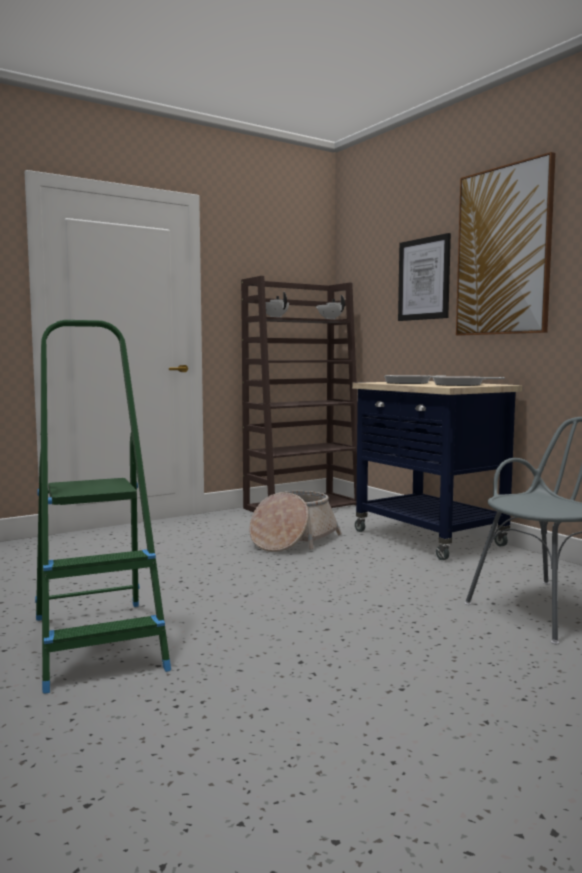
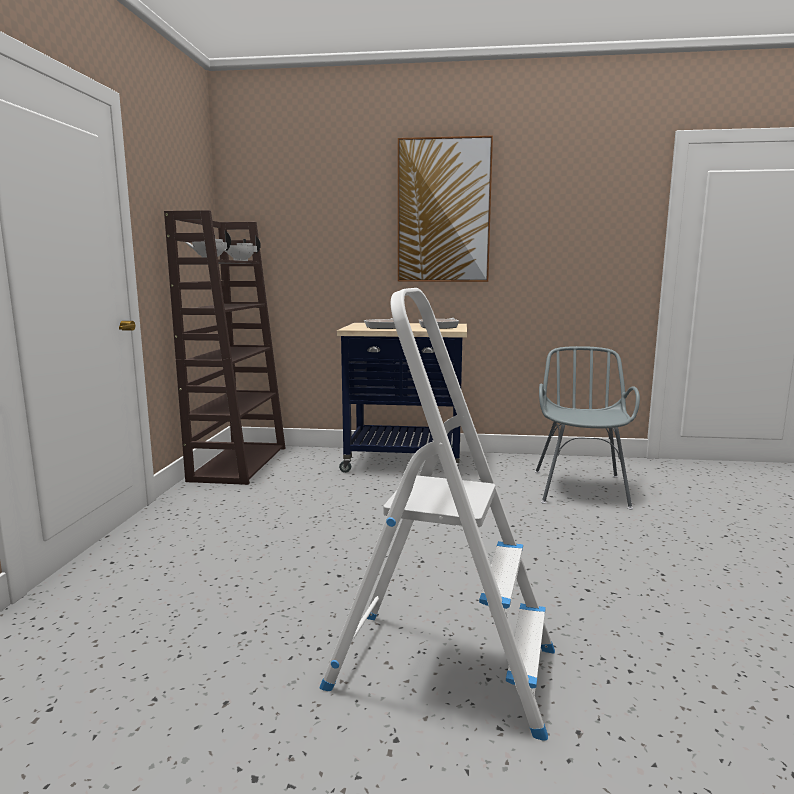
camera: 50 degrees left, 5 degrees up
green step ladder [35,320,171,694] -> white step ladder [320,288,555,741]
basket [249,491,342,552] -> none
picture [398,233,451,321] -> none

